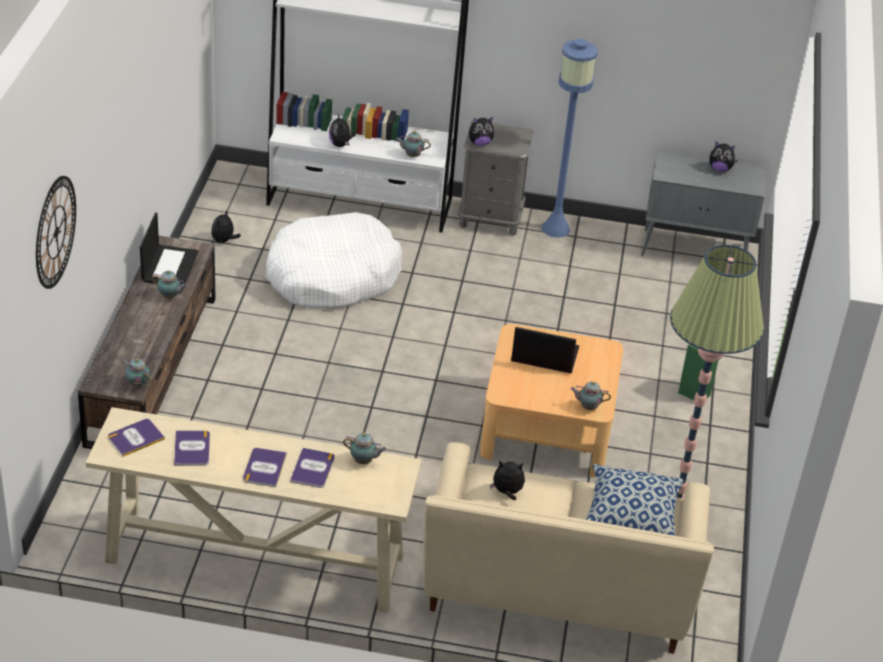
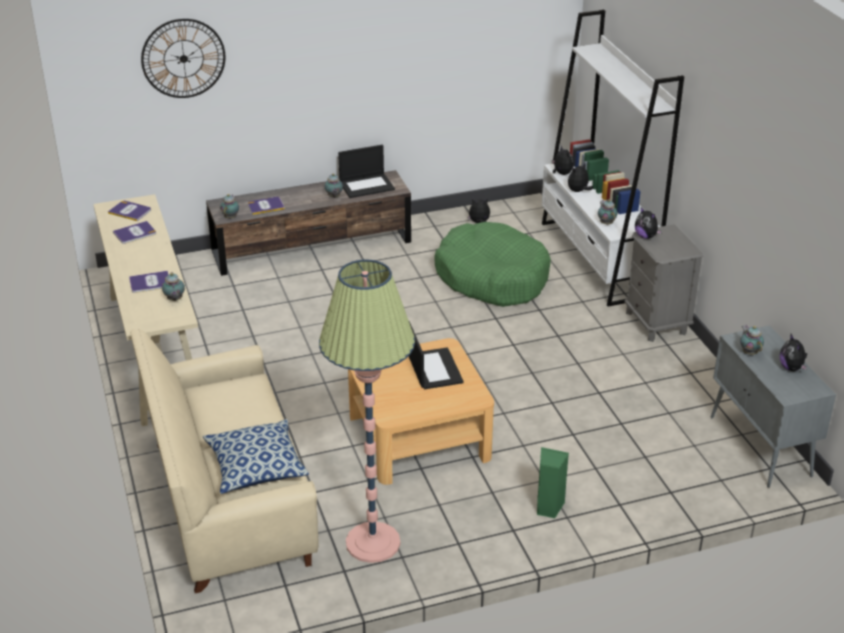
camera: 65 degrees right, 5 degrees down
book [243,448,287,487] -> book moved to [248,197,285,215]
white dog bed [266,212,402,309] -> green dog bed [434,222,551,307]
plush toy [490,460,525,500] -> plush toy moved to [552,145,573,175]
blue floor lamp [542,39,598,238] -> none
teapot [571,381,611,410] -> teapot moved to [740,325,764,355]

